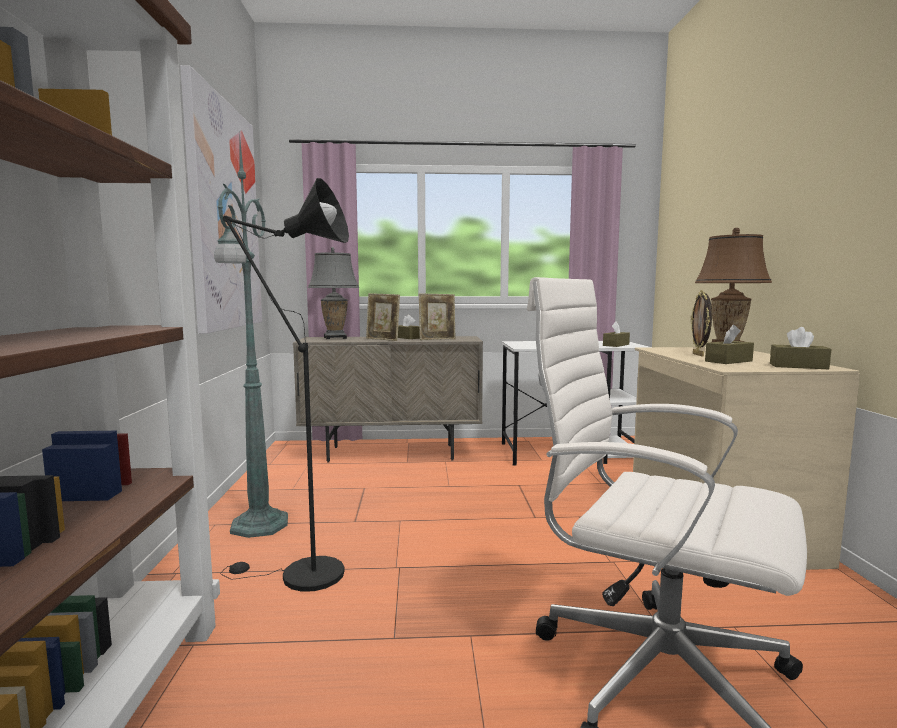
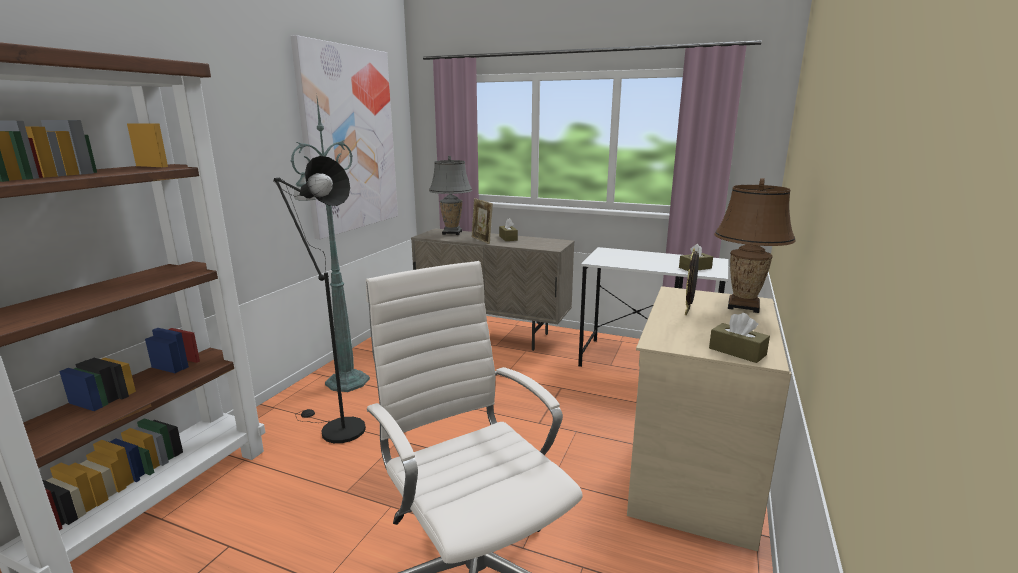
camera: 25 degrees right, 10 degrees up
picture frame [419,293,456,340] -> none
brown tissue box [705,325,754,364] -> none

